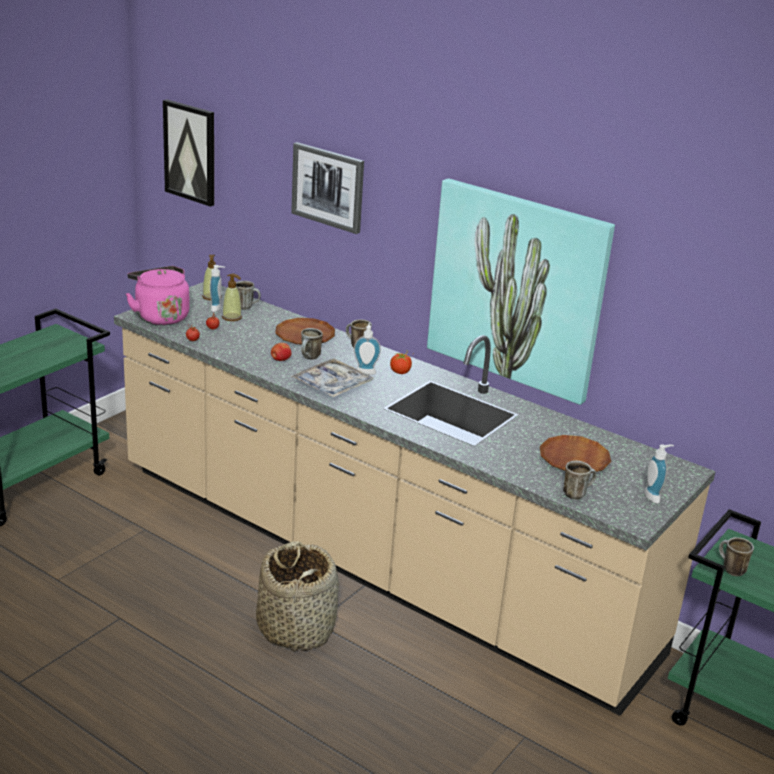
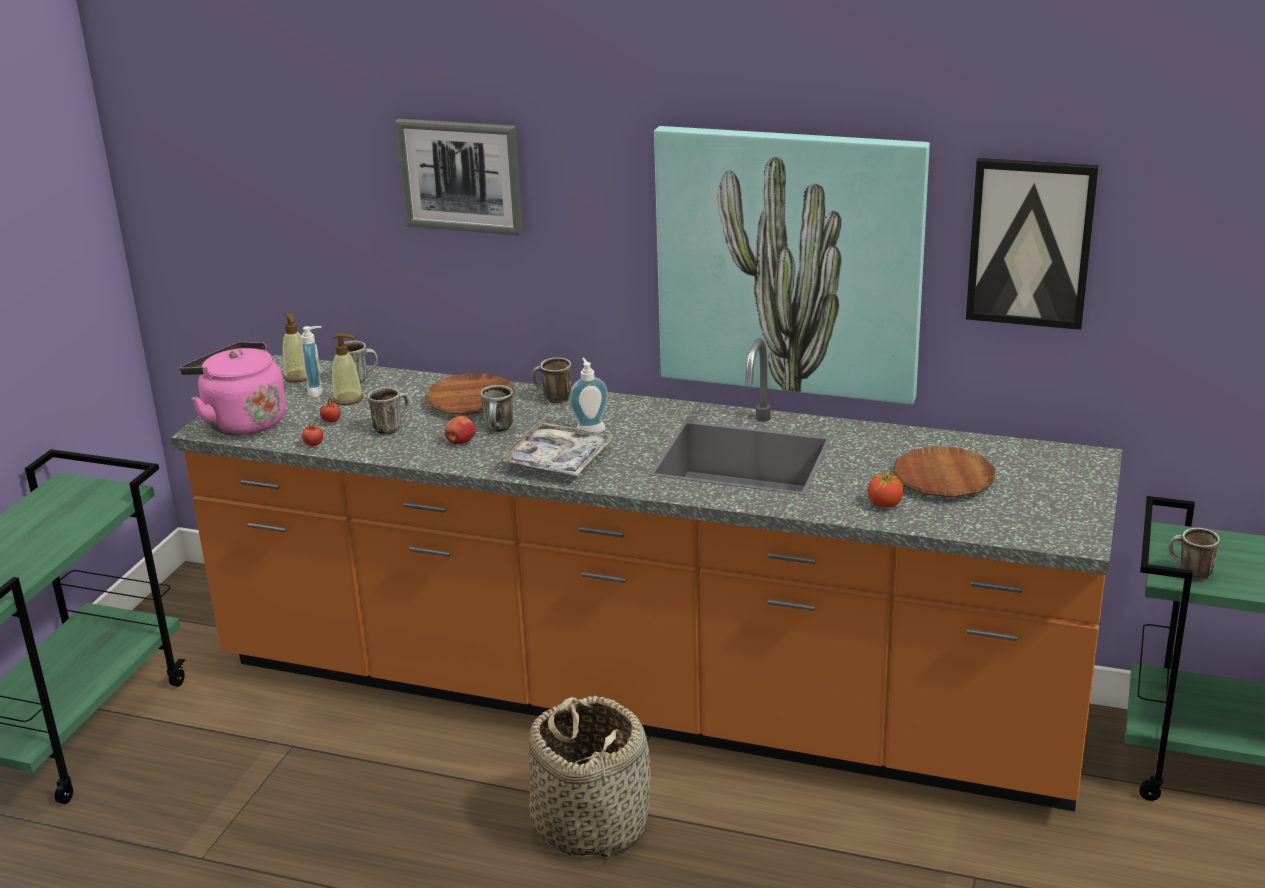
camera: 15 degrees left, 0 degrees up
beige counter [114,282,716,716] -> orange counter [171,338,1123,812]
picture [163,100,214,207] -> picture moved to [966,158,1099,330]
tomato [390,351,413,374] -> tomato moved to [867,467,904,508]
mug [563,460,597,500] -> mug moved to [368,387,409,435]
soap dispenser [644,444,674,503] -> none

